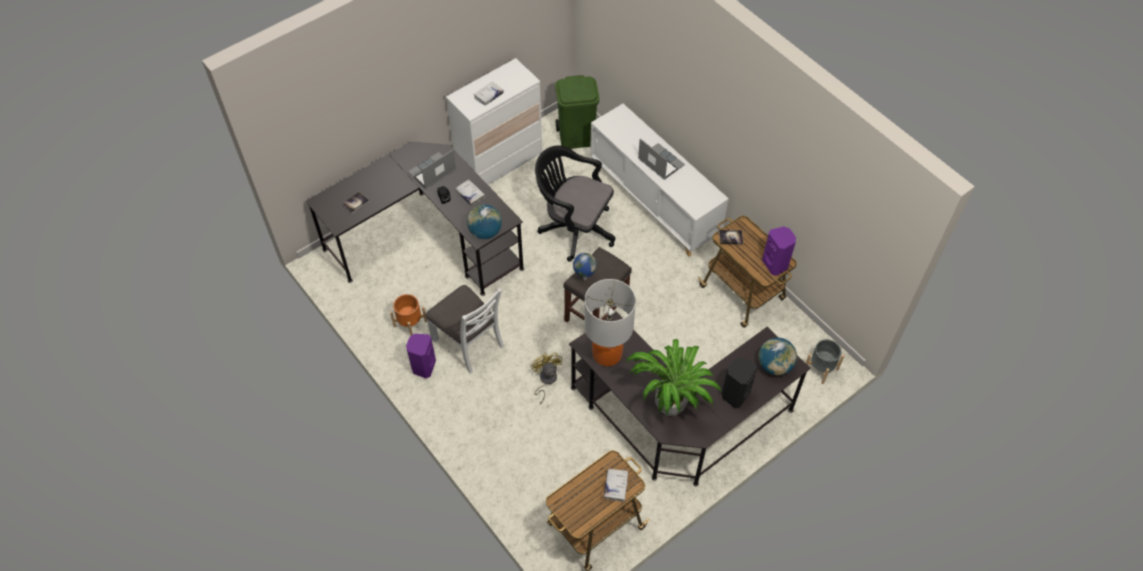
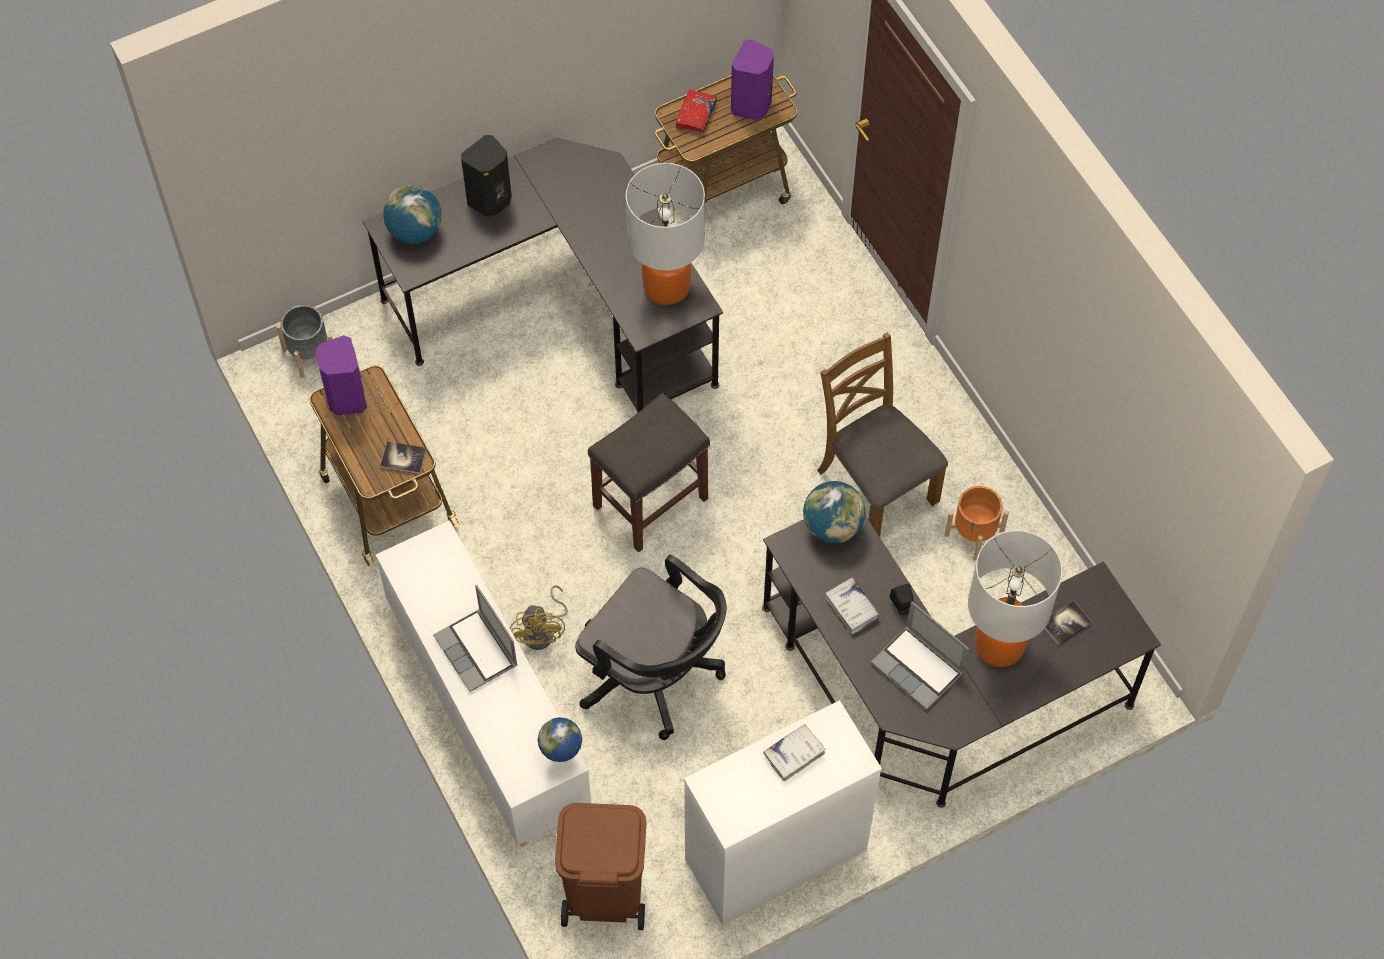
camera: 170 degrees left, 5 degrees up
purple speaker [406,334,436,378] -> purple speaker moved to [731,39,774,120]
laptop [408,150,457,189] -> laptop turned 75 degrees clockwise [871,602,969,710]
white chair [426,285,504,374] -> brown chair [817,333,948,537]
yellow fan [531,352,562,404] -> yellow fan moved to [510,585,568,650]
green trash can [555,75,599,149] -> brown trash can [555,803,646,930]
globe [573,253,597,280] -> globe moved to [538,717,582,762]
white book [604,468,628,502] -> red book [675,89,717,133]
potted plant [626,339,722,416] -> none
none -> table lamp [968,530,1063,667]

